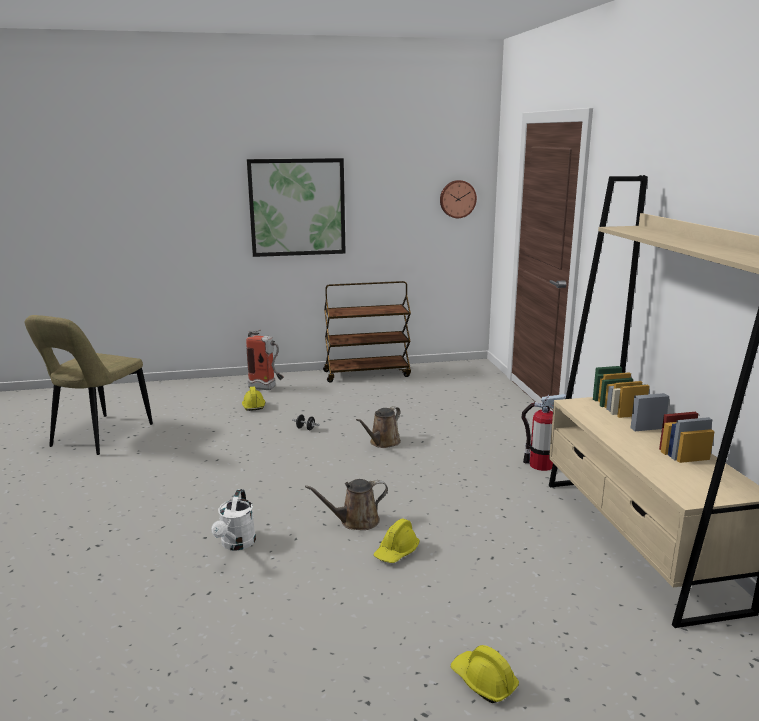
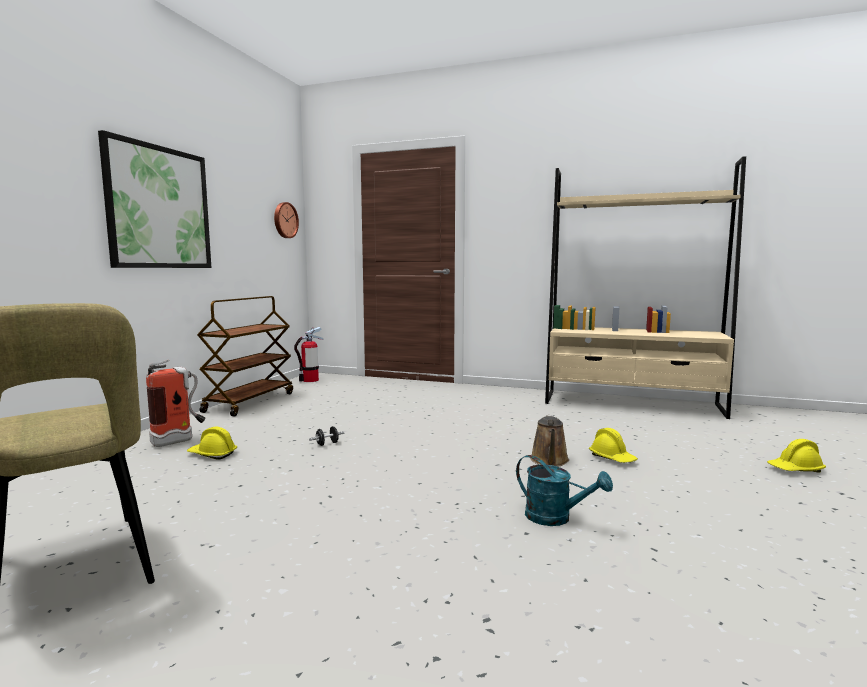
camera: 60 degrees left, 10 degrees down
white watering can [211,489,256,551] -> turquoise watering can [516,455,613,526]
brown watering can [356,406,401,448] -> none
fire extinguisher [521,394,566,471] -> fire extinguisher moved to [294,327,323,382]

